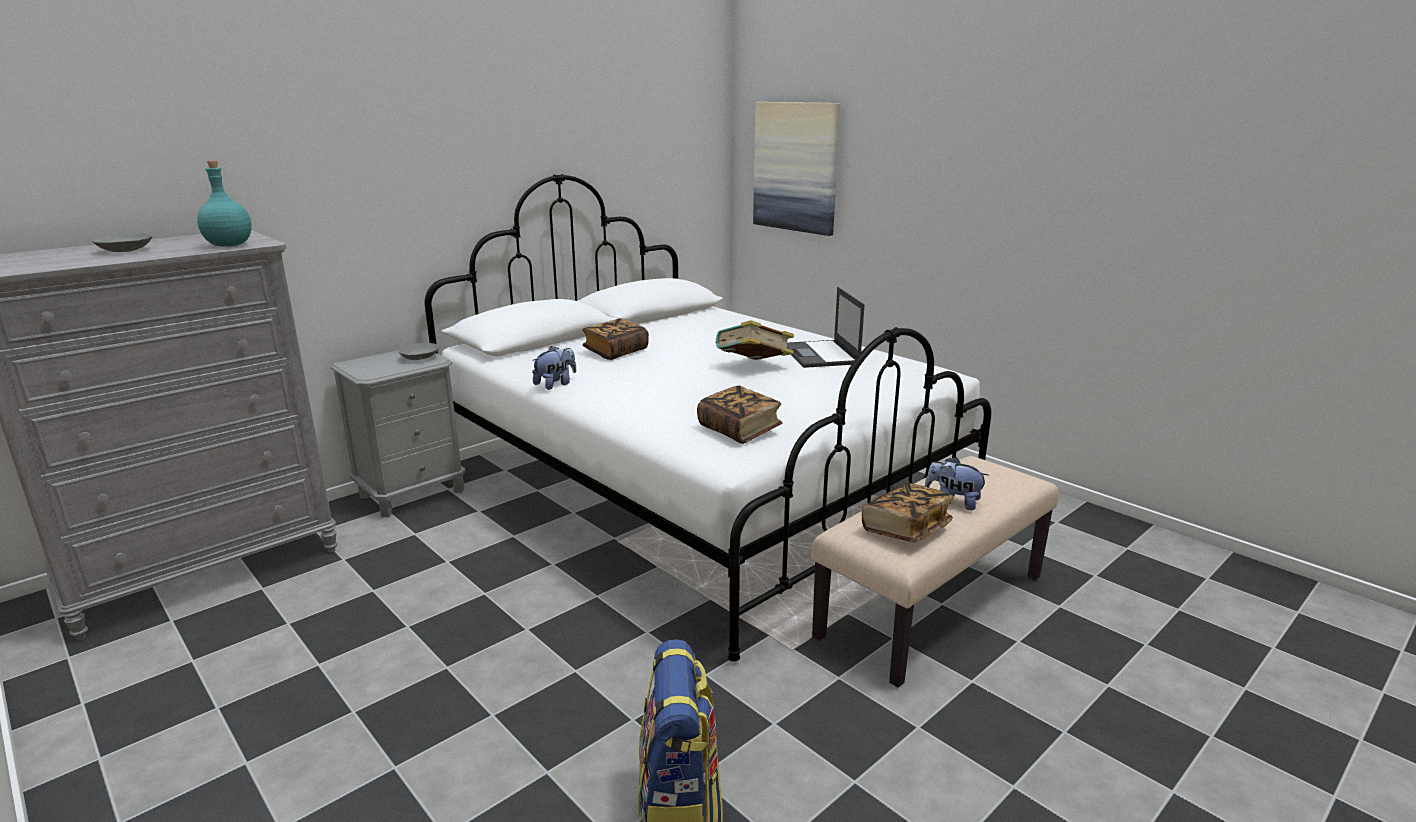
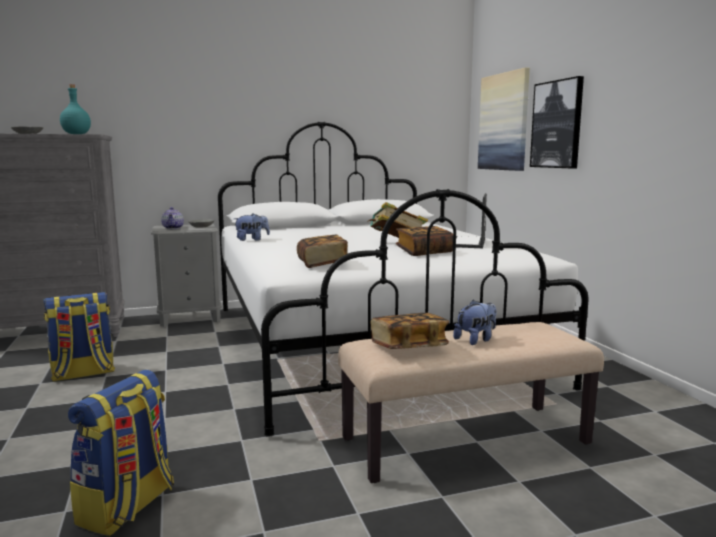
camera: 25 degrees right, 10 degrees down
book [582,319,649,360] -> book moved to [396,226,453,256]
plush toy [925,457,989,510] -> plush toy turned 90 degrees clockwise [453,300,496,345]
none -> backpack [43,292,115,382]
none -> teapot [161,207,184,229]
none -> picture [530,76,584,169]

